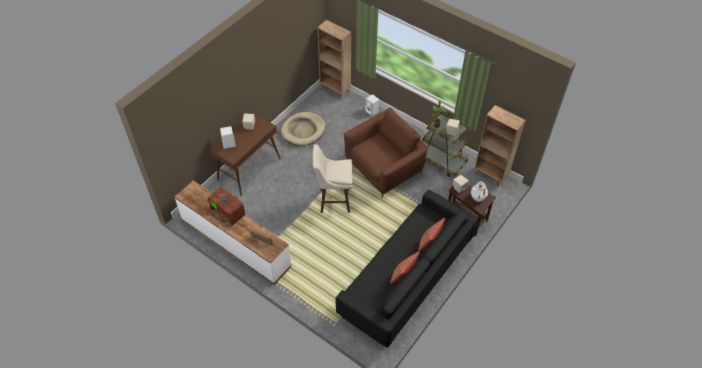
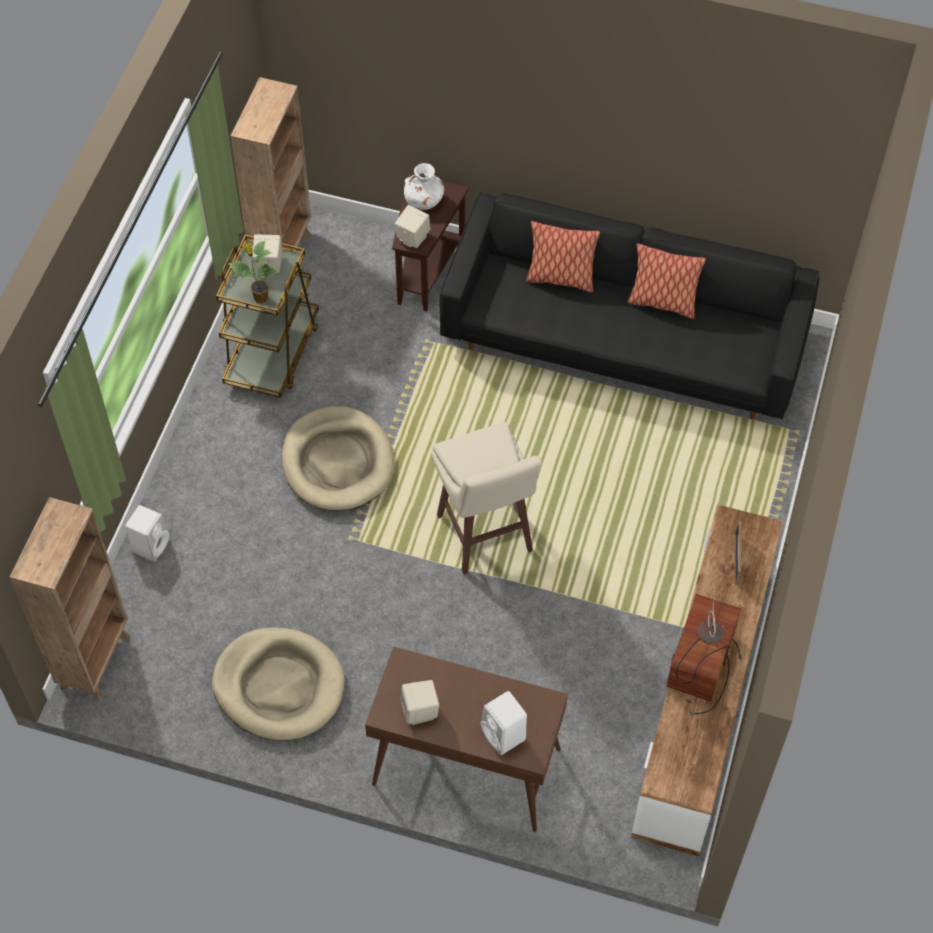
camera: 110 degrees left, 5 degrees up
brown armchair [344,108,428,198] -> beige dog bed [282,406,395,511]

